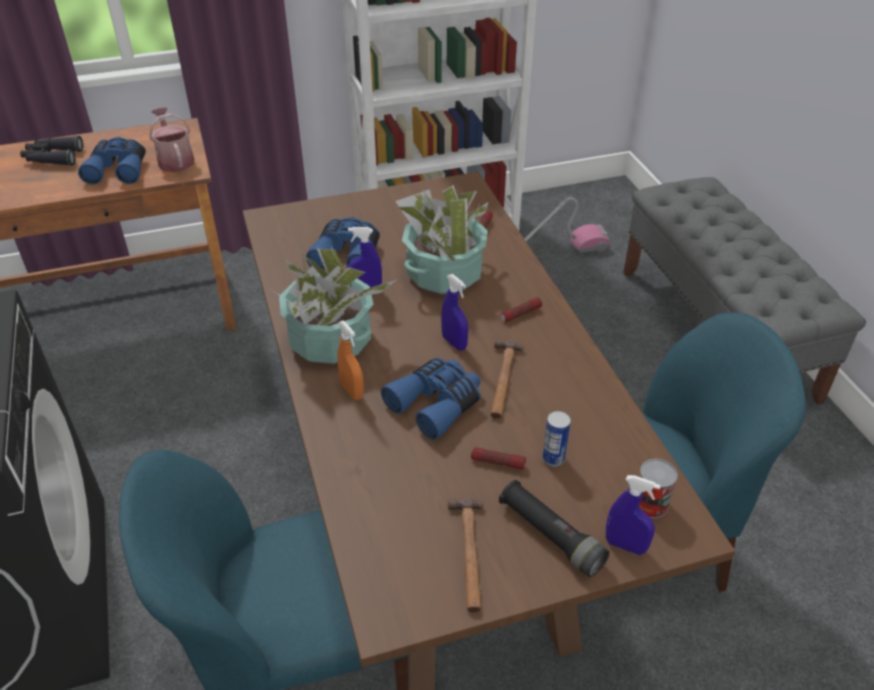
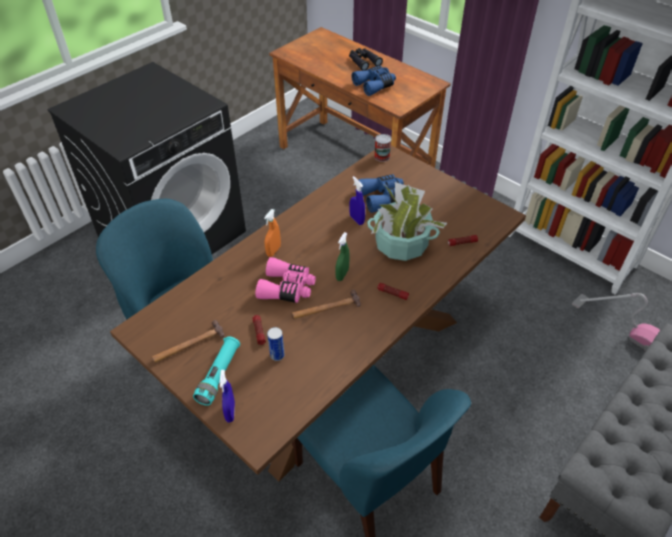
camera: 60 degrees right, 5 degrees up
watering can [149,107,194,172] -> none
potted plant [272,246,396,364] -> none
blue binoculars [381,357,481,440] -> pink binoculars [255,257,316,303]
blue spray bottle [441,274,468,351] -> green spray bottle [335,232,350,281]
black flashlight [499,480,610,577] -> turquoise flashlight [193,336,240,406]
can [638,459,677,518] -> can moved to [374,134,391,162]

